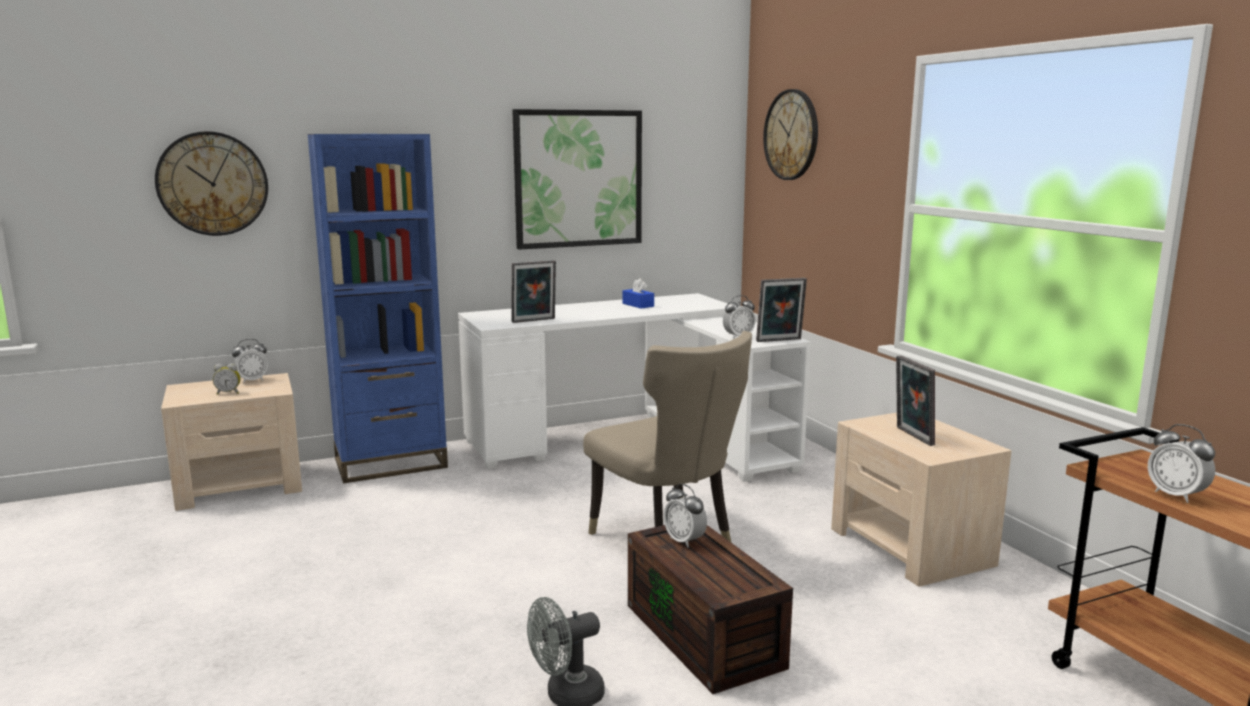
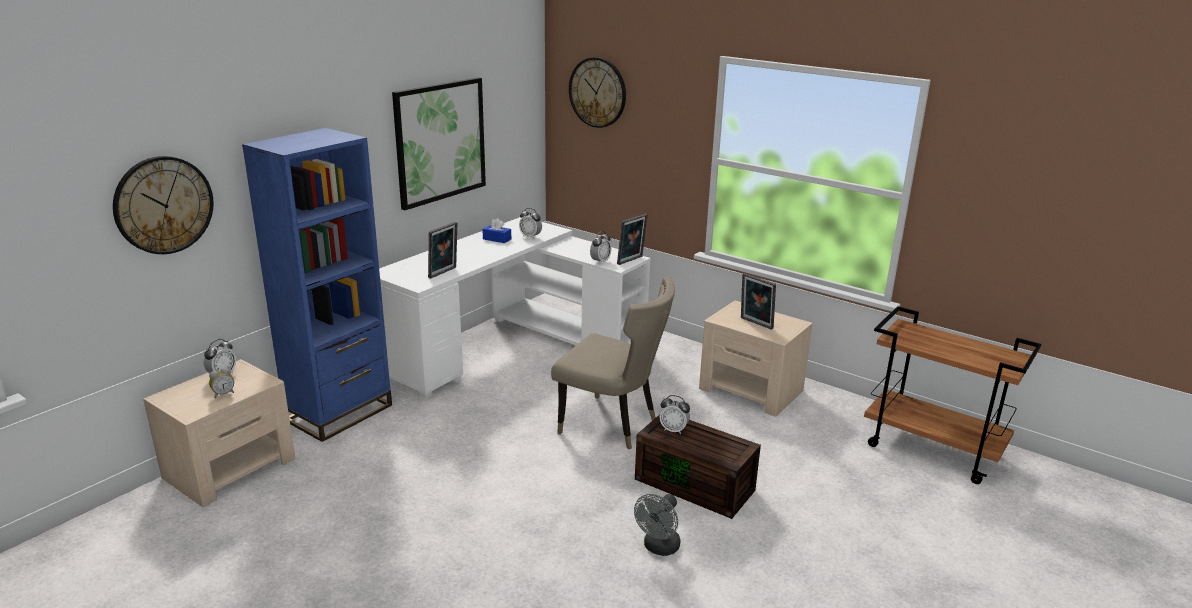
camera: 30 degrees left, 10 degrees up
alarm clock [1148,424,1215,503] -> alarm clock moved to [519,208,542,239]

